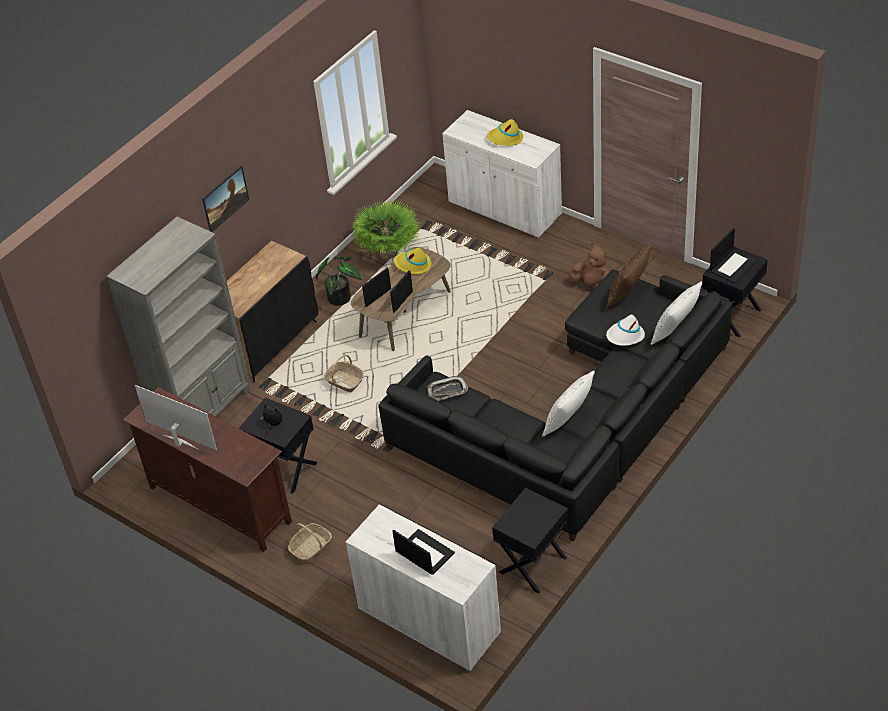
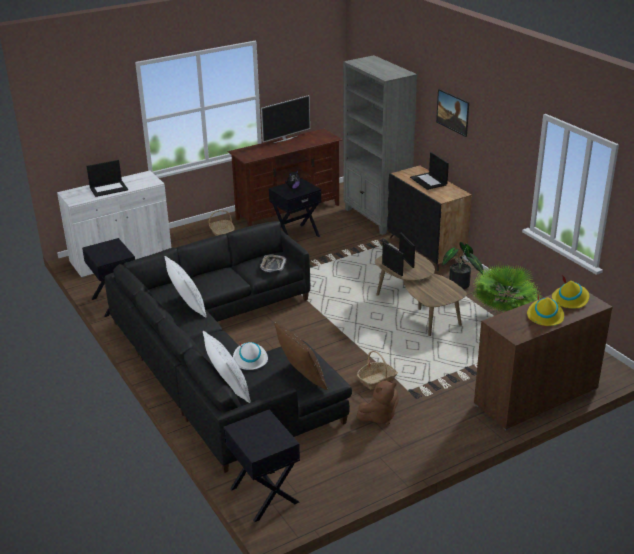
camera: 110 degrees right, 15 degrees down
basket [324,355,364,392] -> basket moved to [357,351,398,390]
yellow hat [394,248,431,274] -> yellow hat moved to [552,275,589,309]
white cabinet [442,110,562,238] -> brown cabinet [474,293,613,430]
laptop [710,228,757,283] -> laptop moved to [410,152,449,190]

